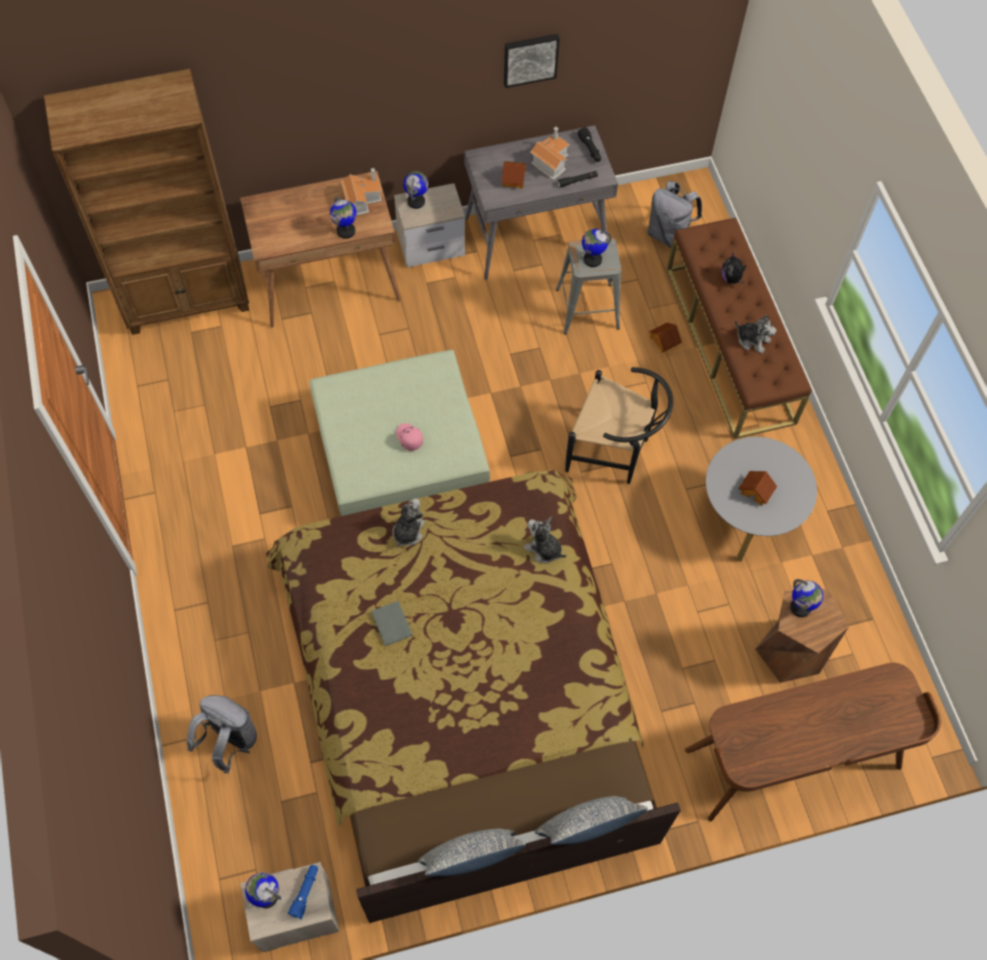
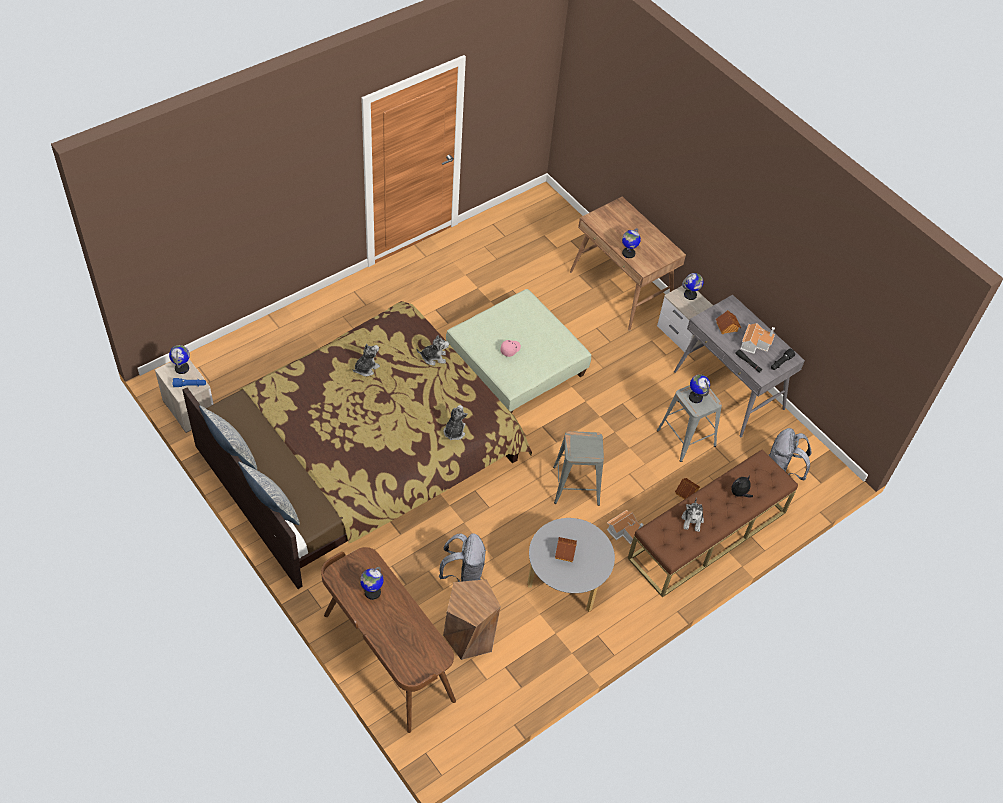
camera: 65 degrees right, 10 degrees down
brown bookcase [44,69,249,335] -> none
grey backpack [187,695,257,773] -> grey backpack moved to [439,533,486,582]
toy house [341,168,382,215] -> toy house moved to [607,510,644,545]
grey book [371,601,413,646] -> plush toy [353,344,380,376]
picture [504,34,559,88] -> none
black chair [565,367,673,484] -> grey stool [553,431,604,506]
globe [790,579,823,617] -> globe moved to [360,567,384,600]

